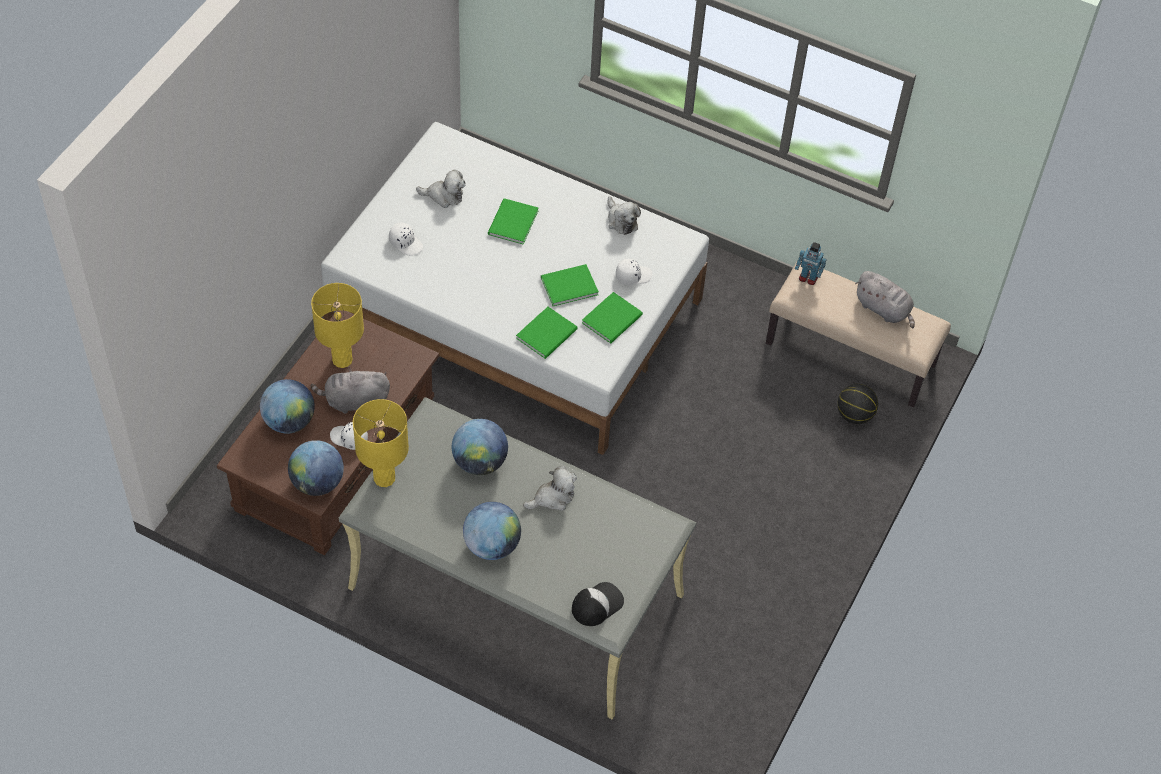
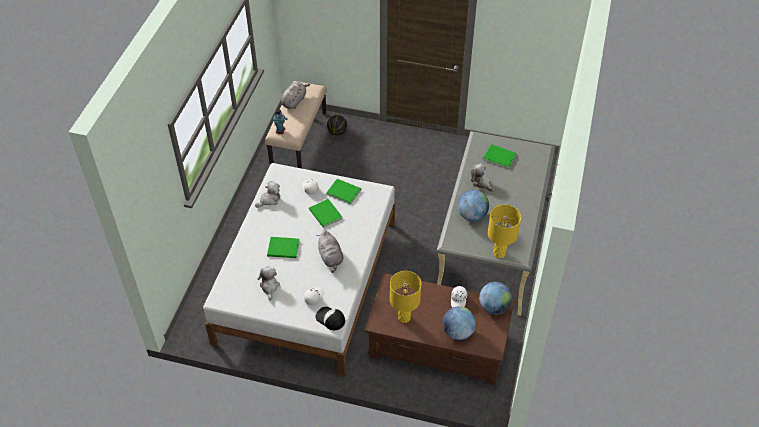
camera: 100 degrees left, 5 degrees down
grey plush toy [311,366,390,414] -> grey plush toy moved to [317,230,343,273]
globe [463,502,521,560] -> none
green book [516,307,578,359] -> green book moved to [483,144,517,169]
cap [572,582,624,626] -> cap moved to [315,307,345,330]

